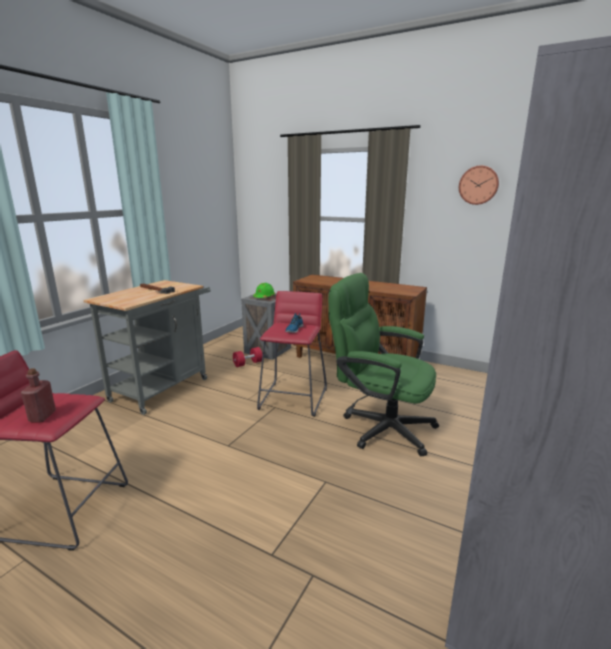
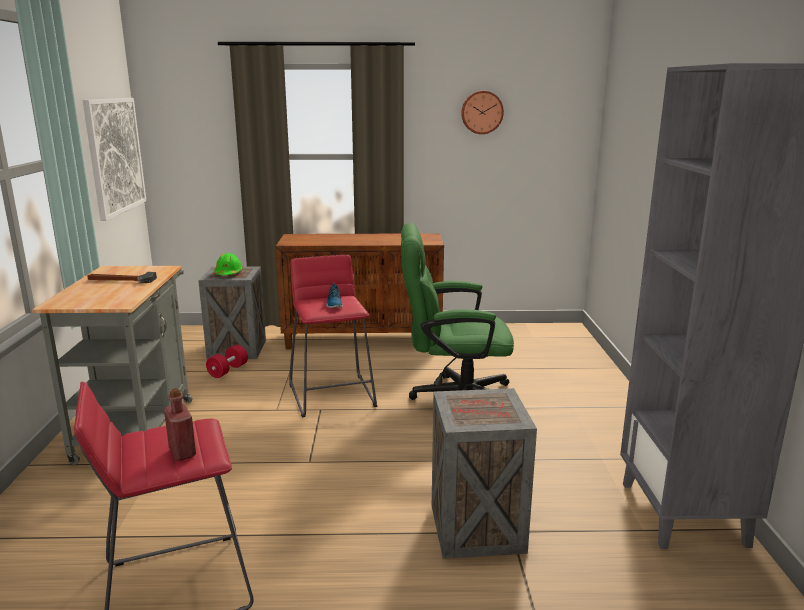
camera: 30 degrees left, 0 degrees up
none -> picture [83,98,146,221]
none -> crate [432,388,537,559]

